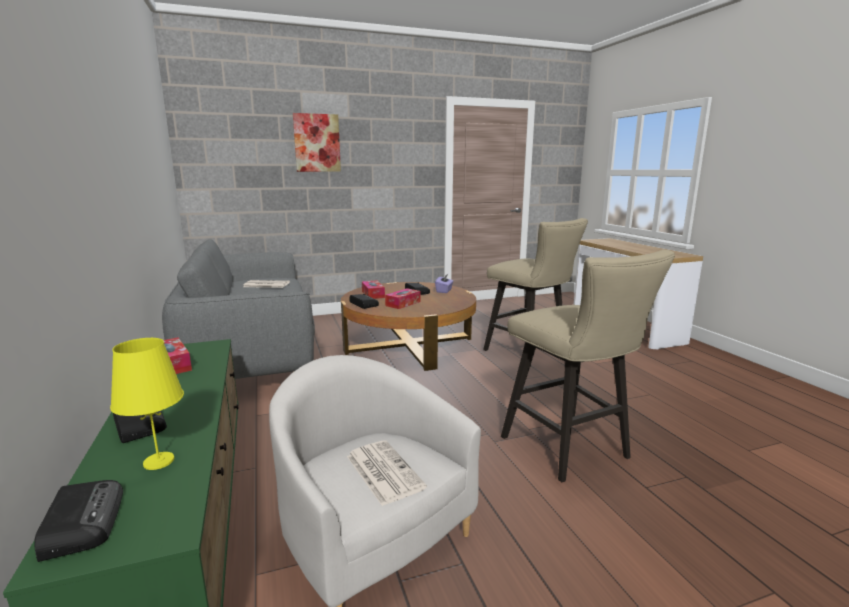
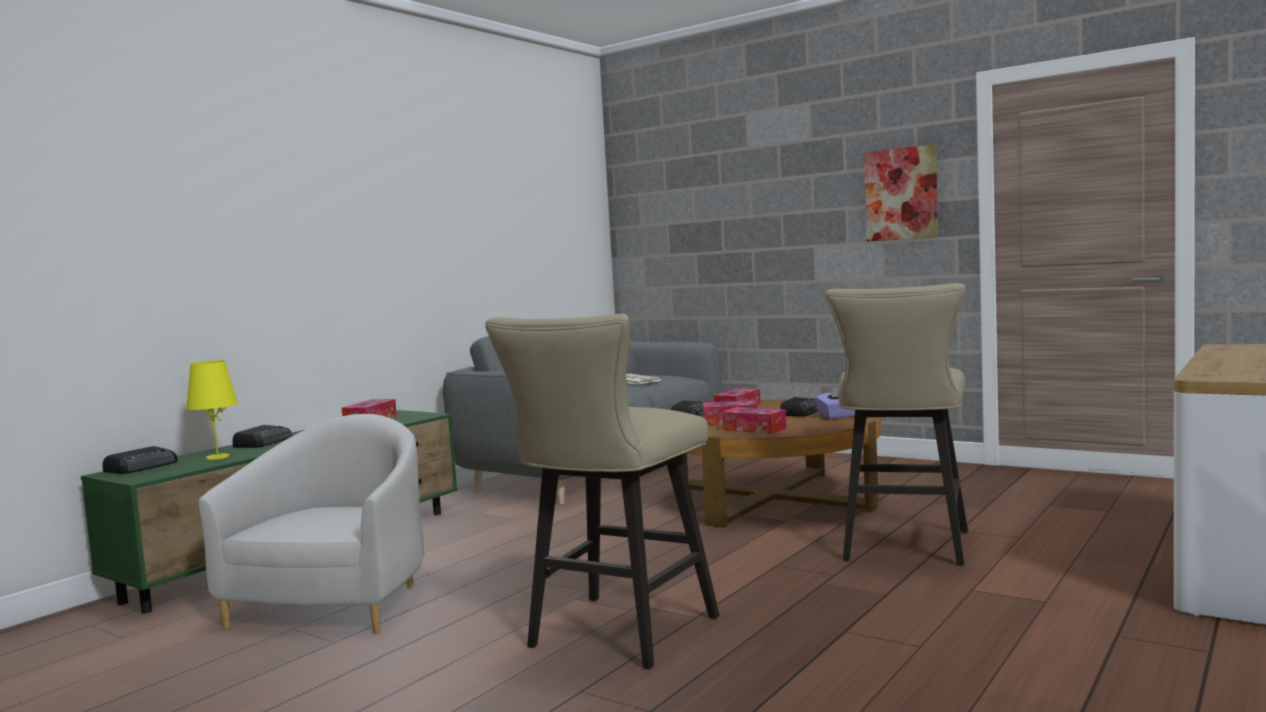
camera: 55 degrees right, 10 degrees down
picture [293,113,341,172] -> picture moved to [864,144,939,242]
newspaper [347,440,427,506] -> none
none -> tissue box [722,407,786,434]

